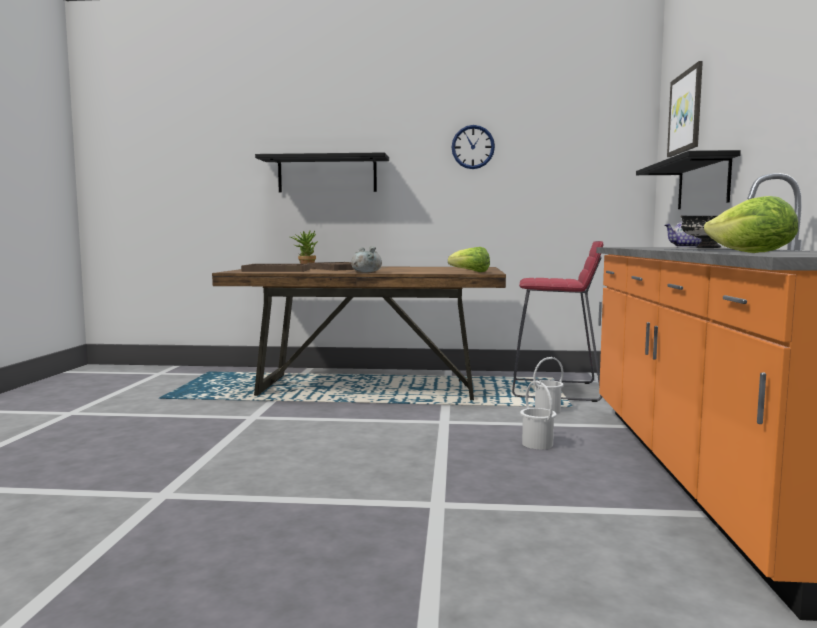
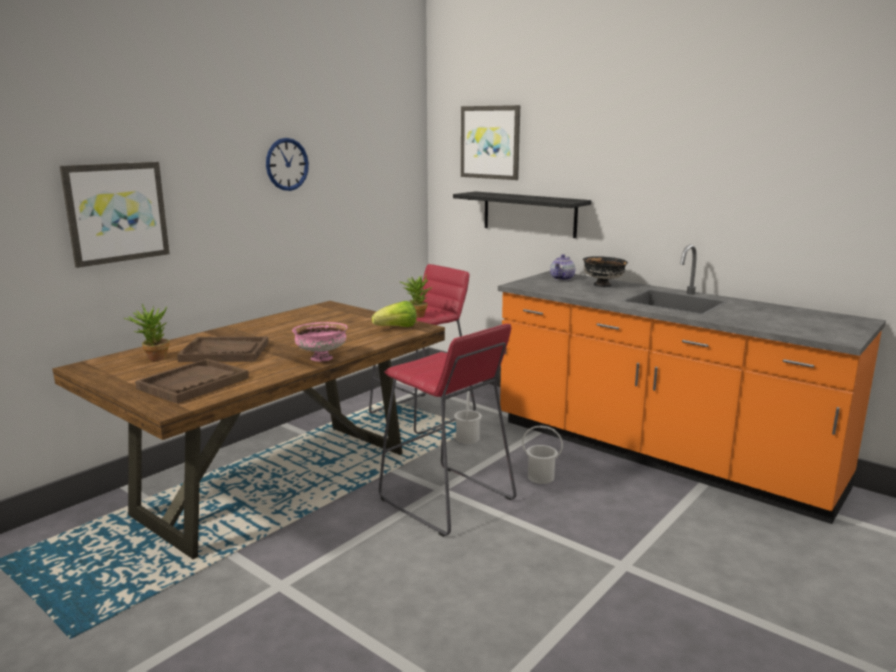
camera: 55 degrees left, 10 degrees up
black shelf [255,152,389,192] -> picture [60,162,170,268]
grey cooking pot [351,246,382,272] -> pink bowl [292,322,348,361]
lettuce [704,196,798,253] -> none
none -> red stool [379,324,516,537]
none -> potted plant [400,276,432,318]

